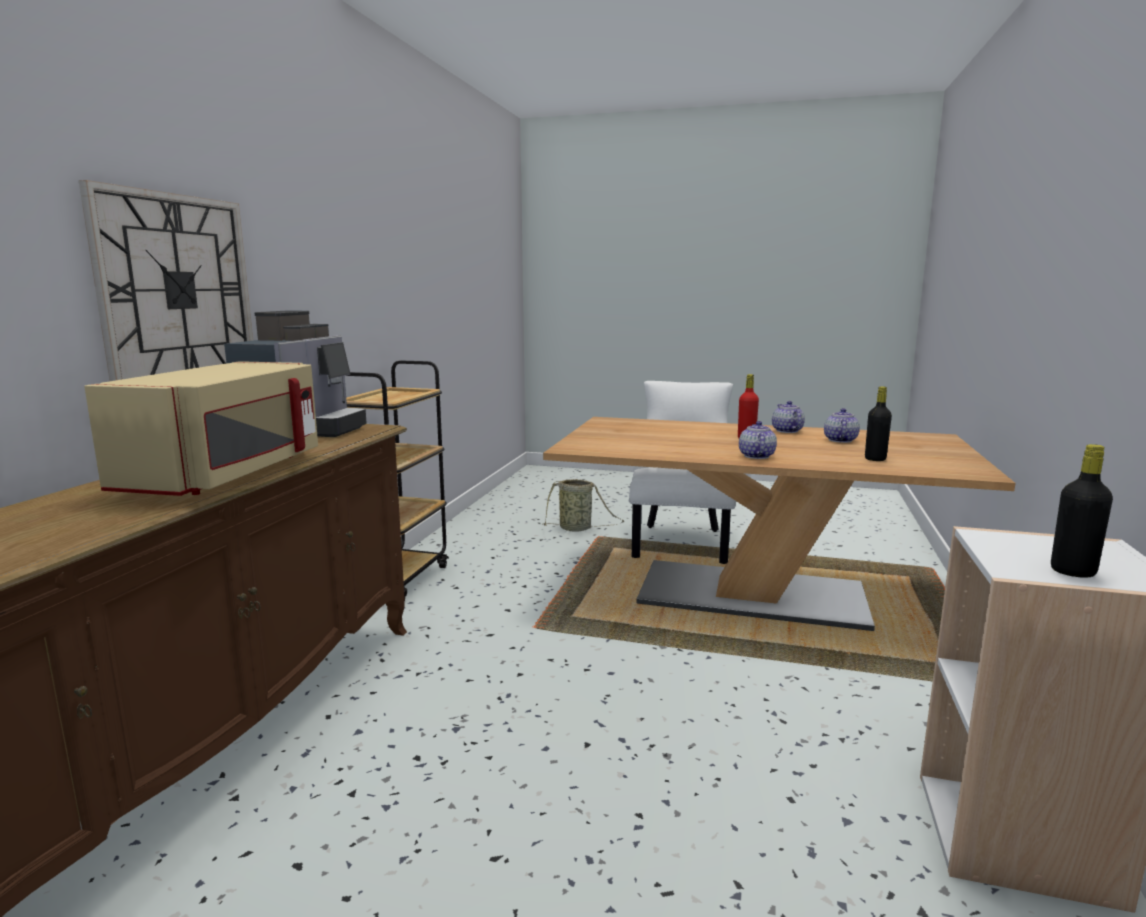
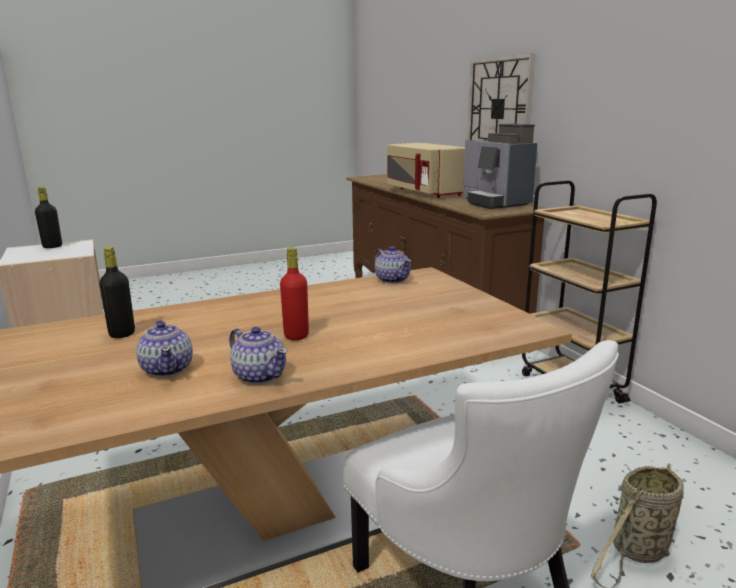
camera: 140 degrees right, 5 degrees up
teapot [739,421,777,459] -> teapot moved to [375,246,411,284]

